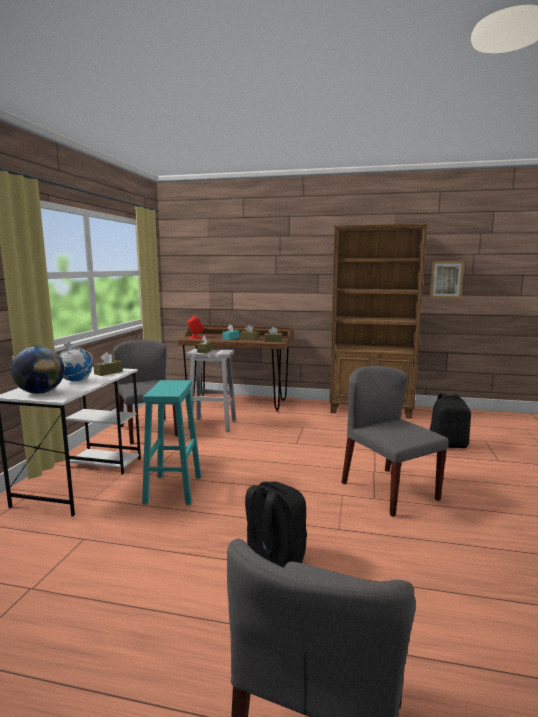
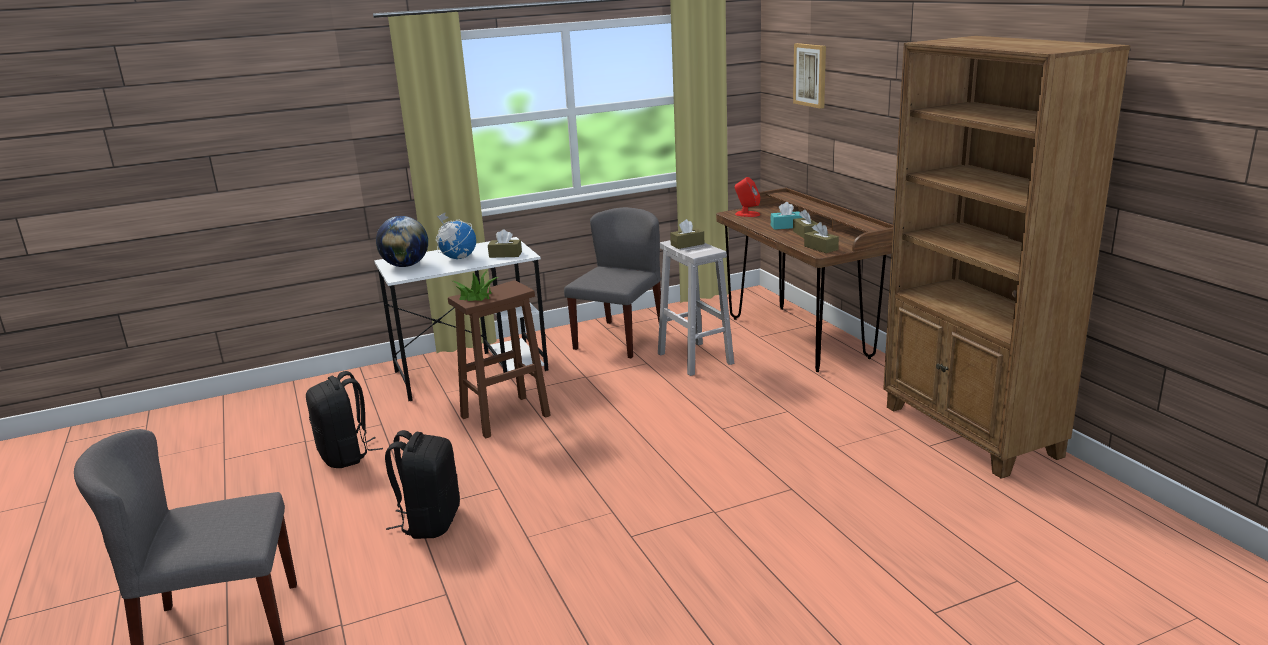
camera: 55 degrees right, 10 degrees up
turquoise stool [142,380,201,505] -> brown stool [448,280,551,438]
grey chair [342,366,449,517] -> none
picture [430,261,464,298] -> picture moved to [793,43,826,109]
black backpack [430,393,471,448] -> black backpack moved to [306,371,383,468]
none -> potted plant [453,270,498,301]

